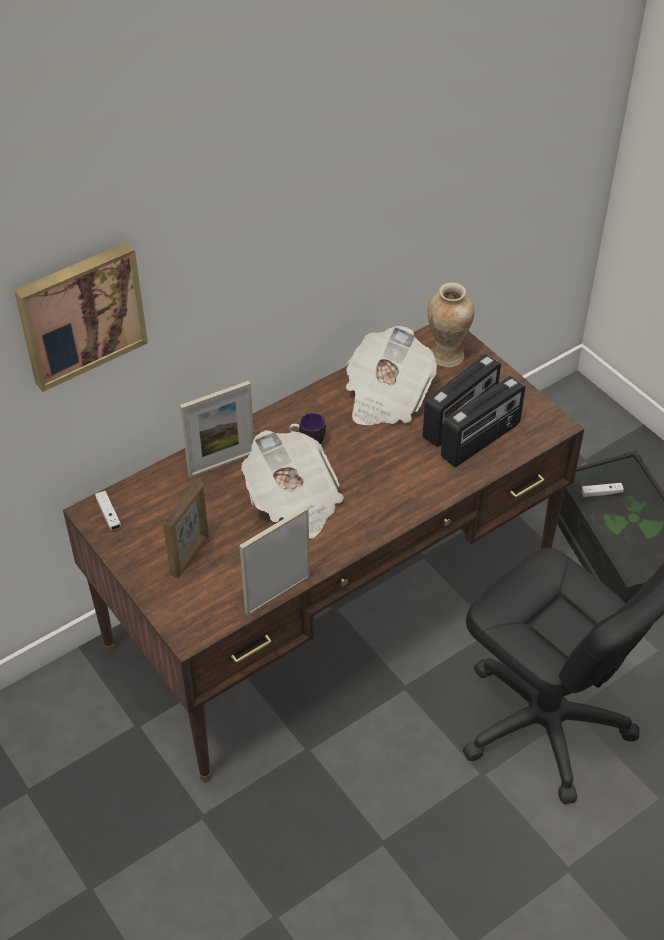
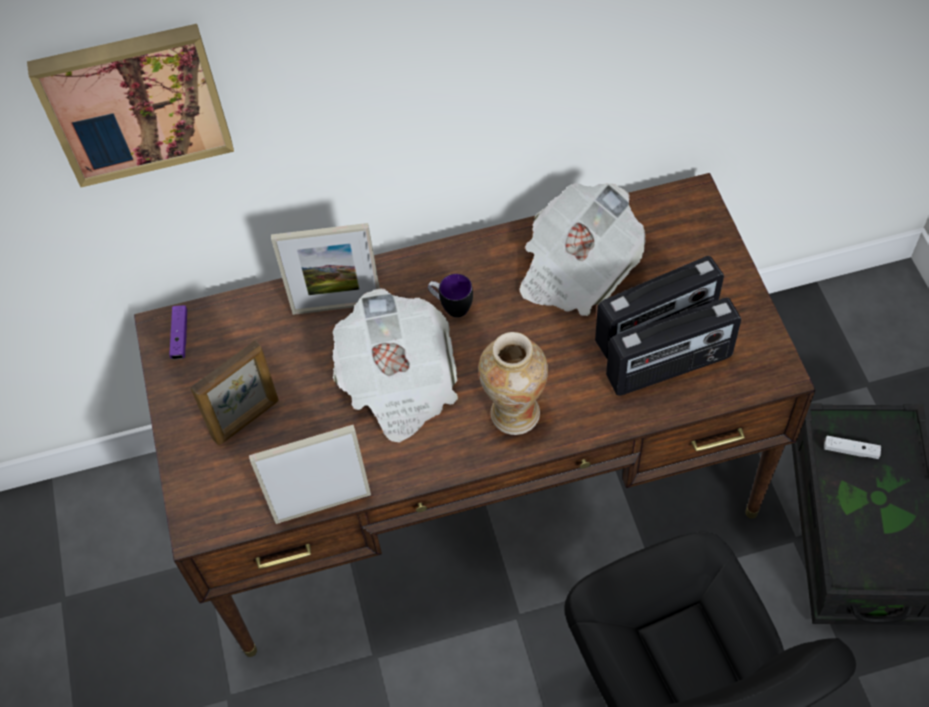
camera: 25 degrees right, 10 degrees up
white game controller [95,491,121,530] -> purple game controller [169,305,187,359]
vase [428,283,475,368] -> vase moved to [478,332,548,435]

